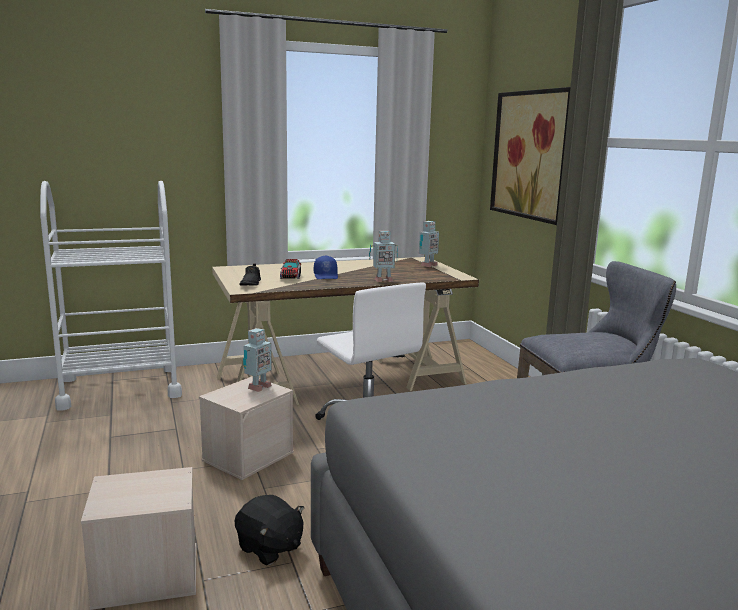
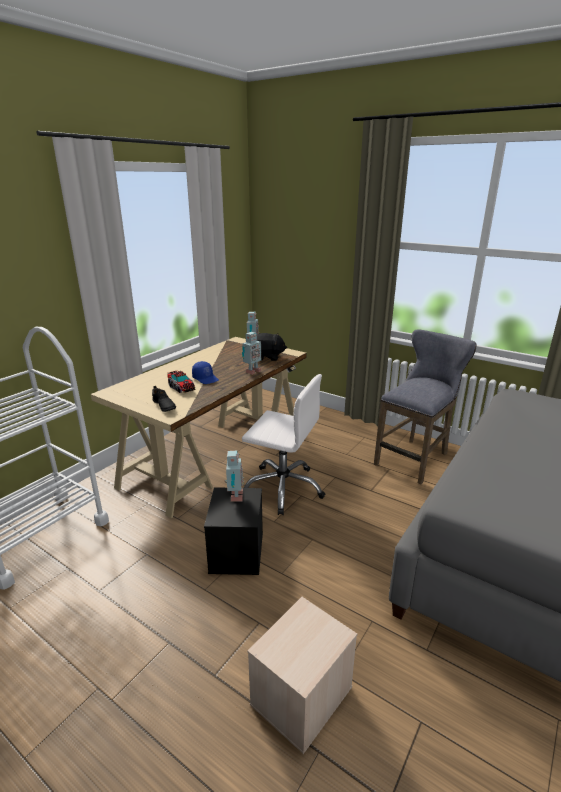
camera: 35 degrees left, 10 degrees up
beige storage box [199,376,293,480] -> black storage box [204,487,263,575]
black plush toy [234,495,304,566] -> black plush toy moved to [257,333,287,361]
picture [490,87,570,225] -> none

